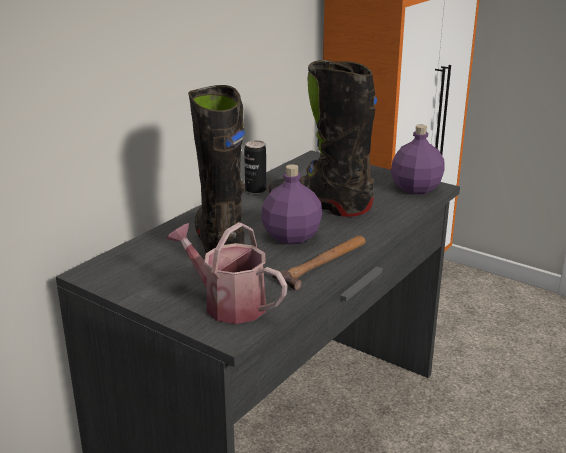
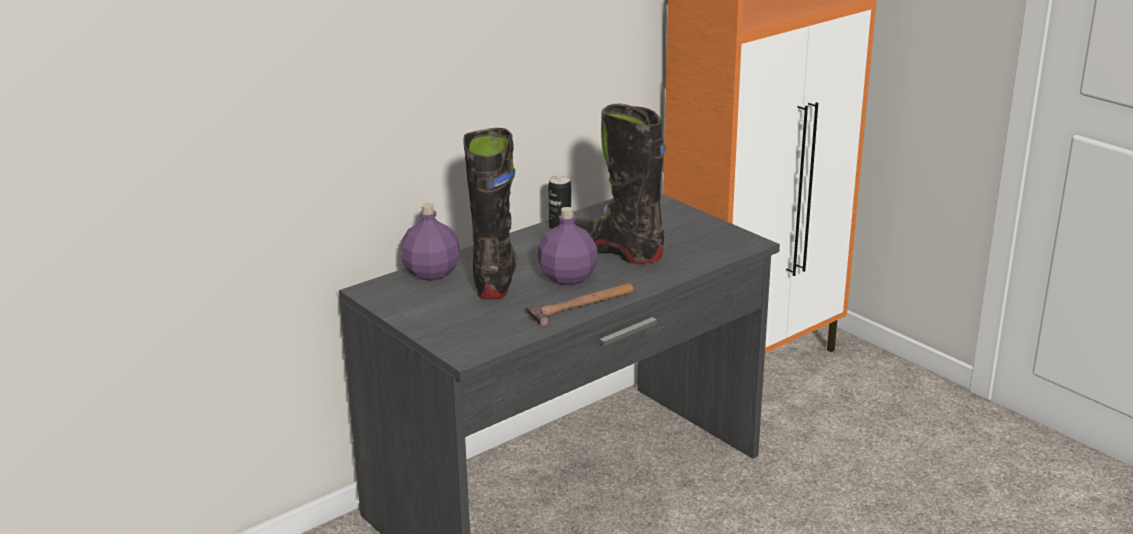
camera: 15 degrees right, 0 degrees up
watering can [167,222,287,324] -> none
purple bottle [391,125,445,194] -> purple bottle moved to [401,203,459,281]

